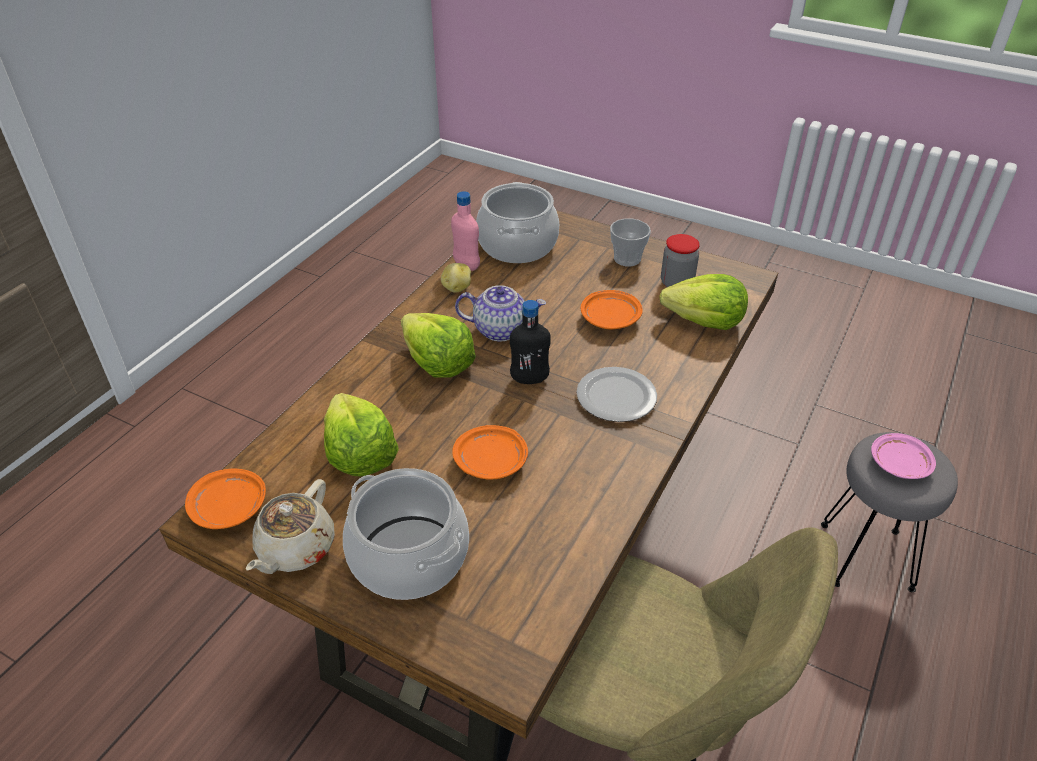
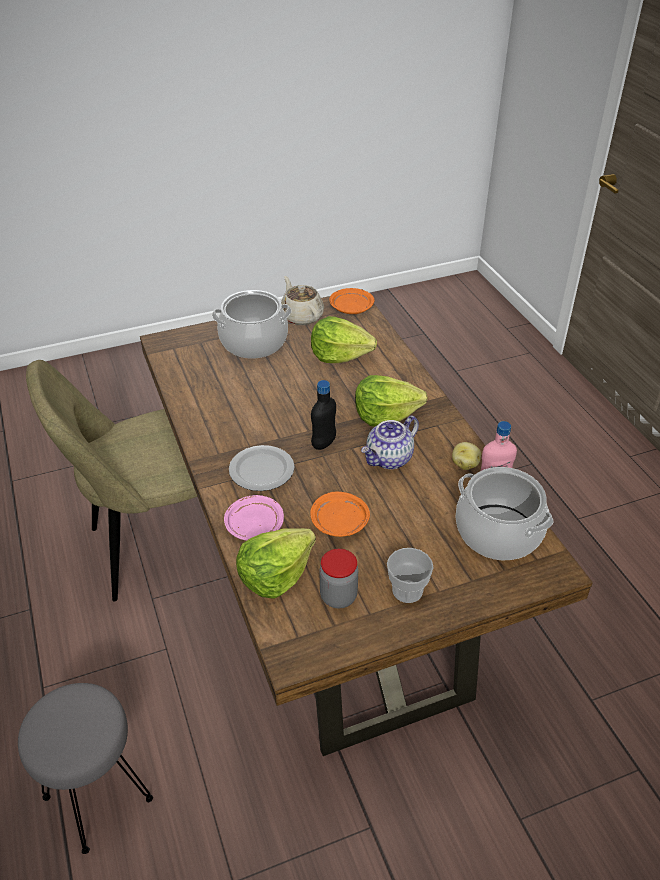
camera: 130 degrees right, 0 degrees up
orange plate [452,425,528,480] -> none
pink plate [871,433,936,479] -> pink plate moved to [224,495,284,541]

